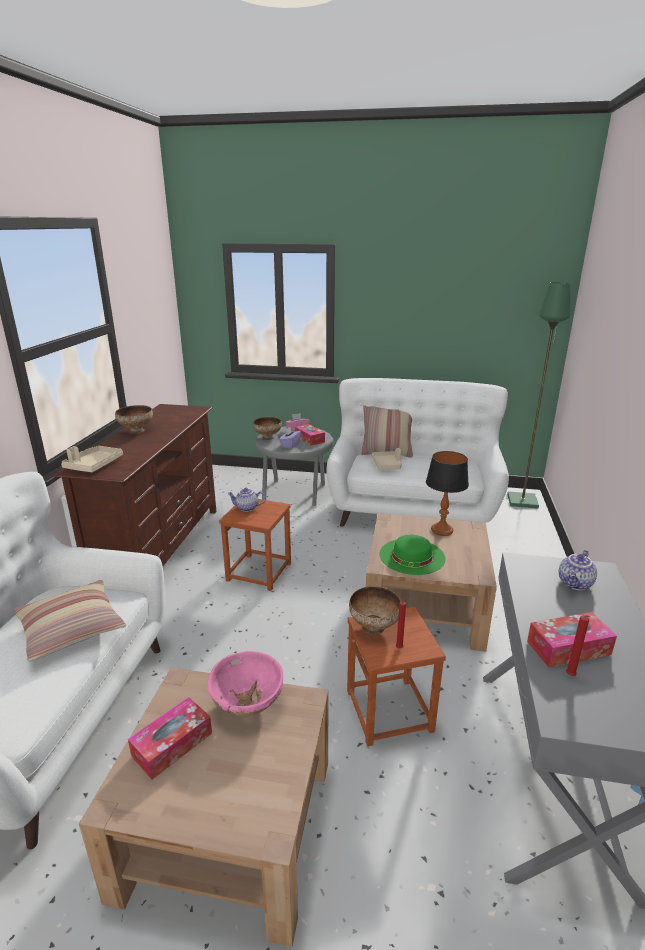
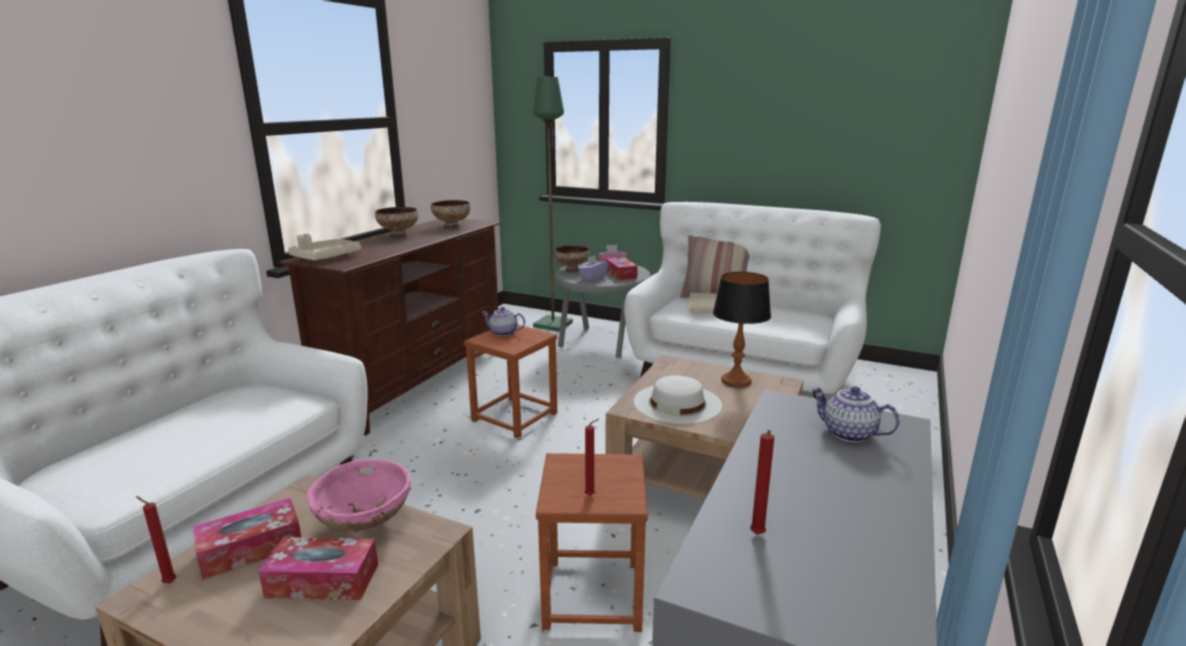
camera: 15 degrees right, 5 degrees down
pillow [13,580,126,662] -> none
bowl [349,586,401,635] -> bowl moved to [431,200,470,228]
green hat [380,535,446,575] -> white hat [634,375,722,424]
green floor lamp [507,282,570,508] -> green floor lamp moved to [533,77,573,331]
tissue box [527,612,617,667] -> tissue box moved to [258,537,378,600]
teapot [559,550,597,590] -> teapot turned 75 degrees clockwise [811,386,900,443]
none -> red candle [135,496,176,583]

